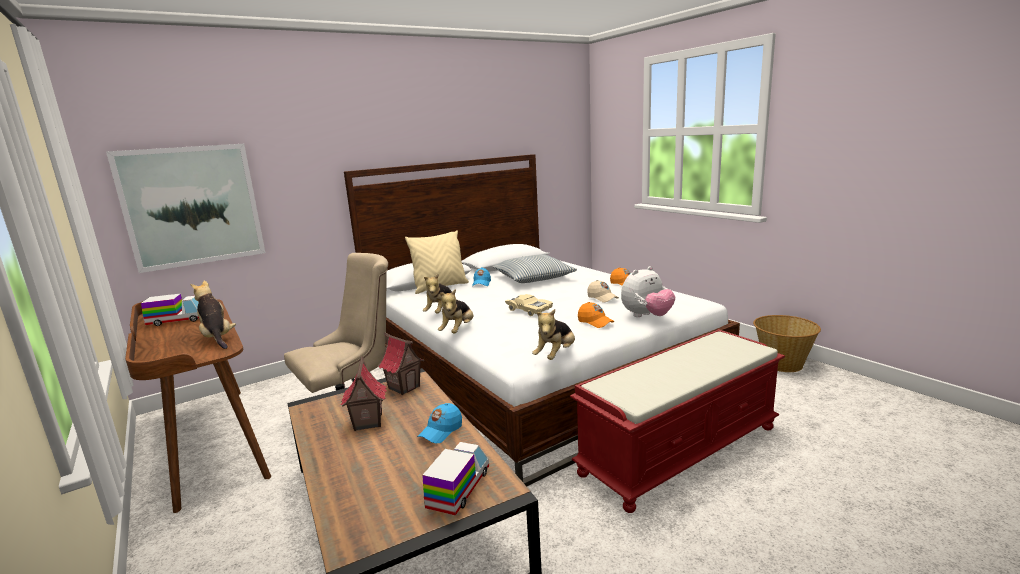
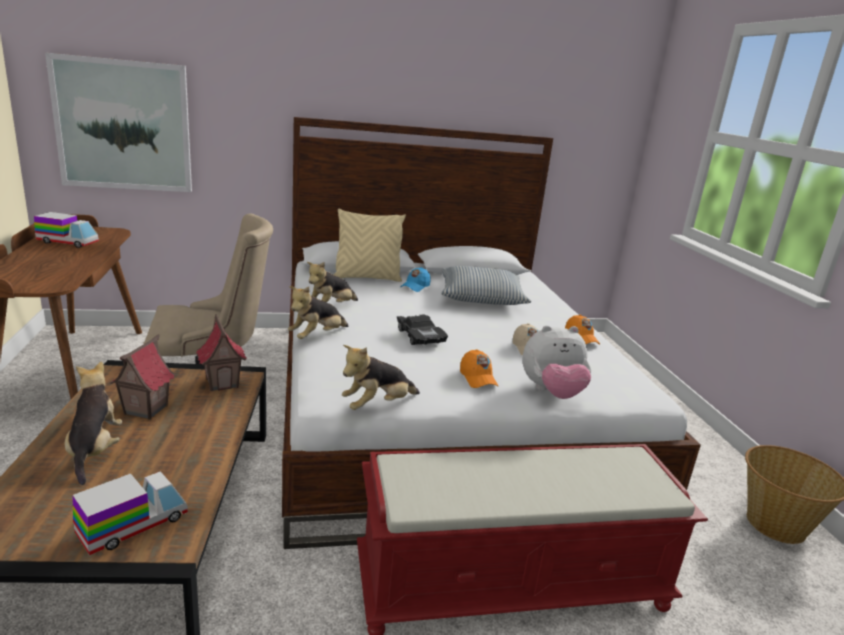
camera: 20 degrees right, 5 degrees up
plush toy [190,281,236,349] -> plush toy moved to [65,361,122,485]
blue cap [417,403,462,443] -> none
beige toy car [505,294,553,316] -> black toy car [397,314,448,345]

